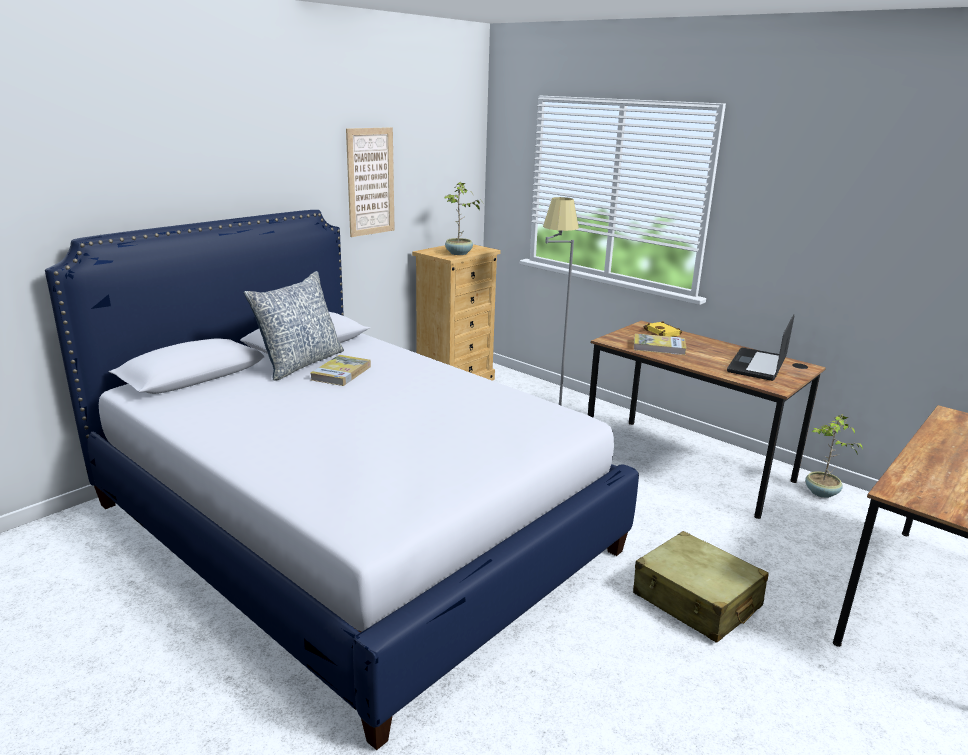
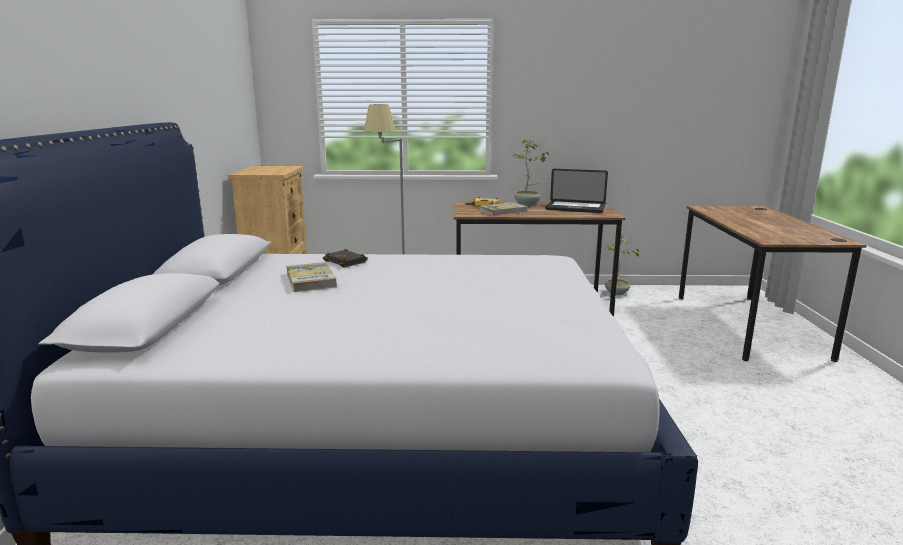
camera: 40 degrees left, 5 degrees down
pillow [244,271,344,381] -> none
picture [346,127,395,237] -> none
potted plant [444,183,482,255] -> potted plant moved to [513,139,549,206]
beige suitcase [633,531,768,643] -> none
laptop [727,314,794,381] -> laptop turned 60 degrees counterclockwise [545,169,608,213]
none -> black book [323,249,368,268]

